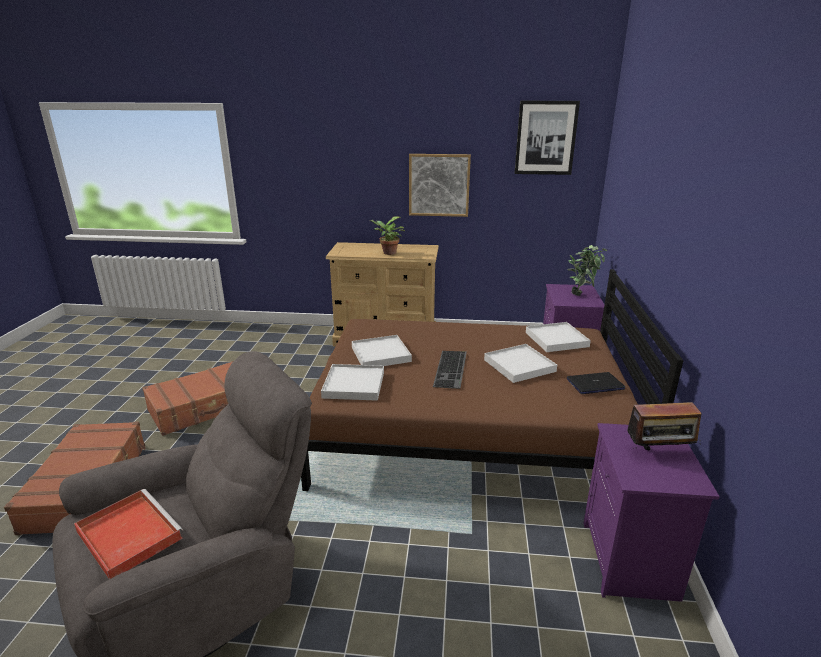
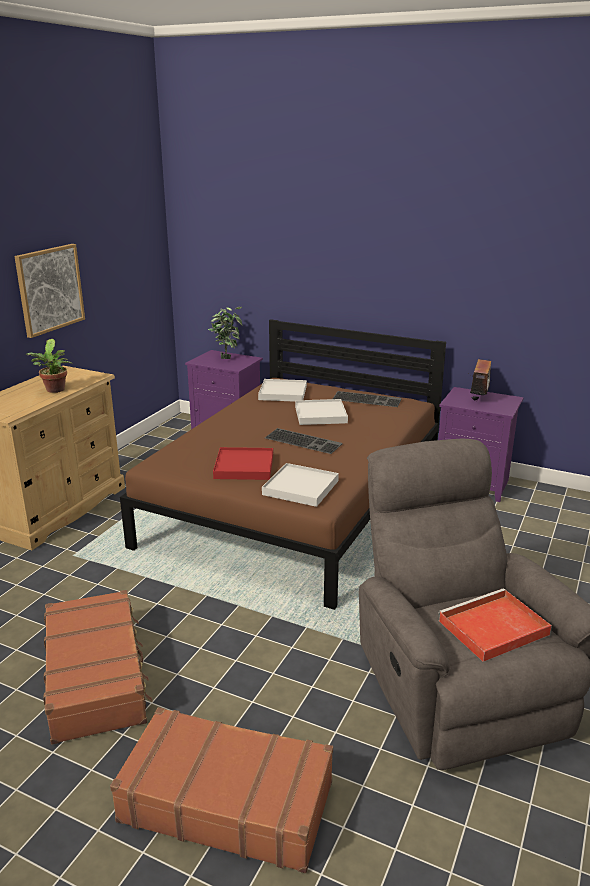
camera: 70 degrees left, 0 degrees up
white tray [352,335,412,366] -> red tray [213,447,273,480]
picture [515,101,580,175] -> none
laptop [567,372,626,394] -> keyboard [333,391,402,407]

